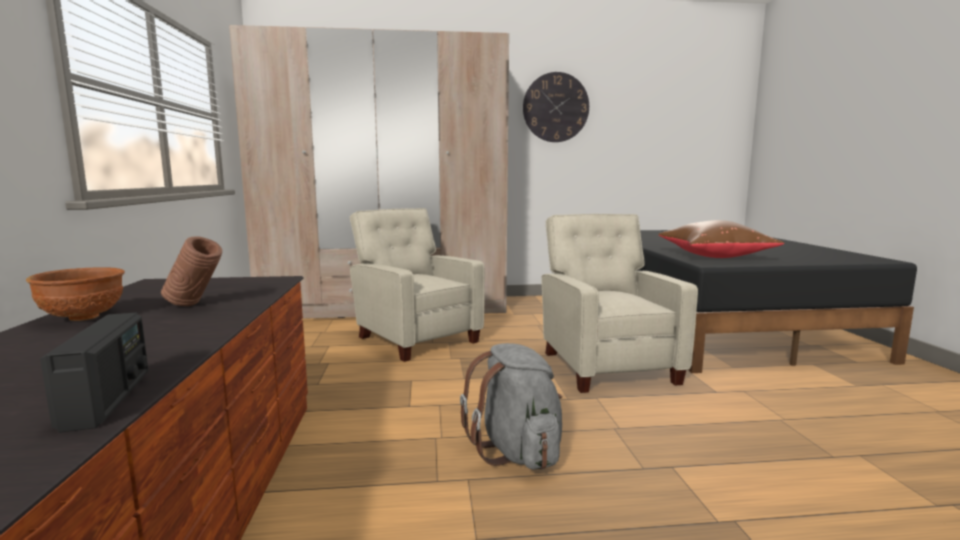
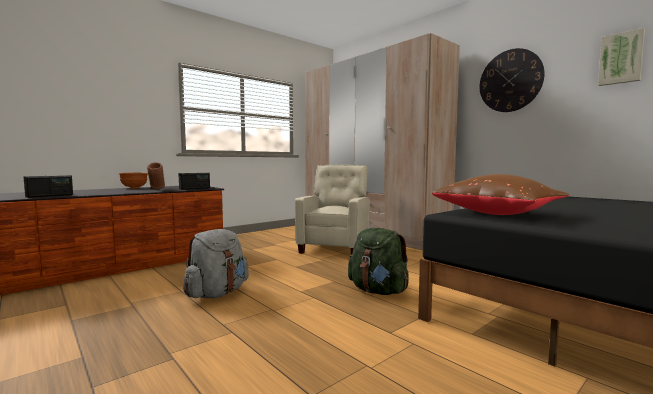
camera: 55 degrees right, 5 degrees down
beige armchair [541,214,698,393] -> green backpack [348,228,408,295]
none -> radio [178,173,210,190]
none -> picture [598,28,645,86]

